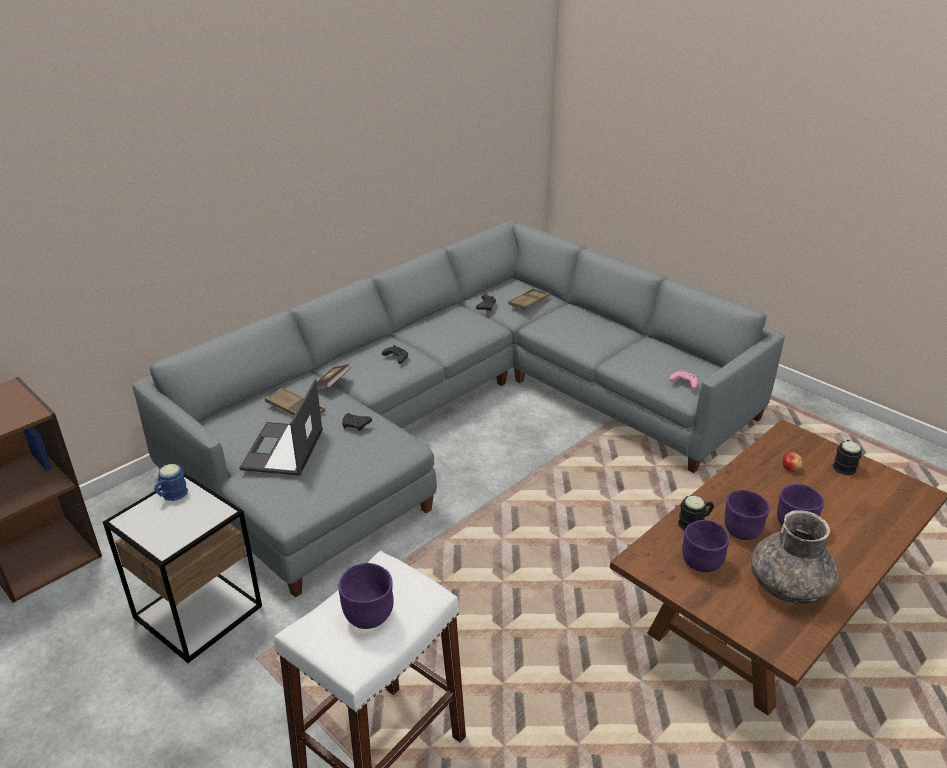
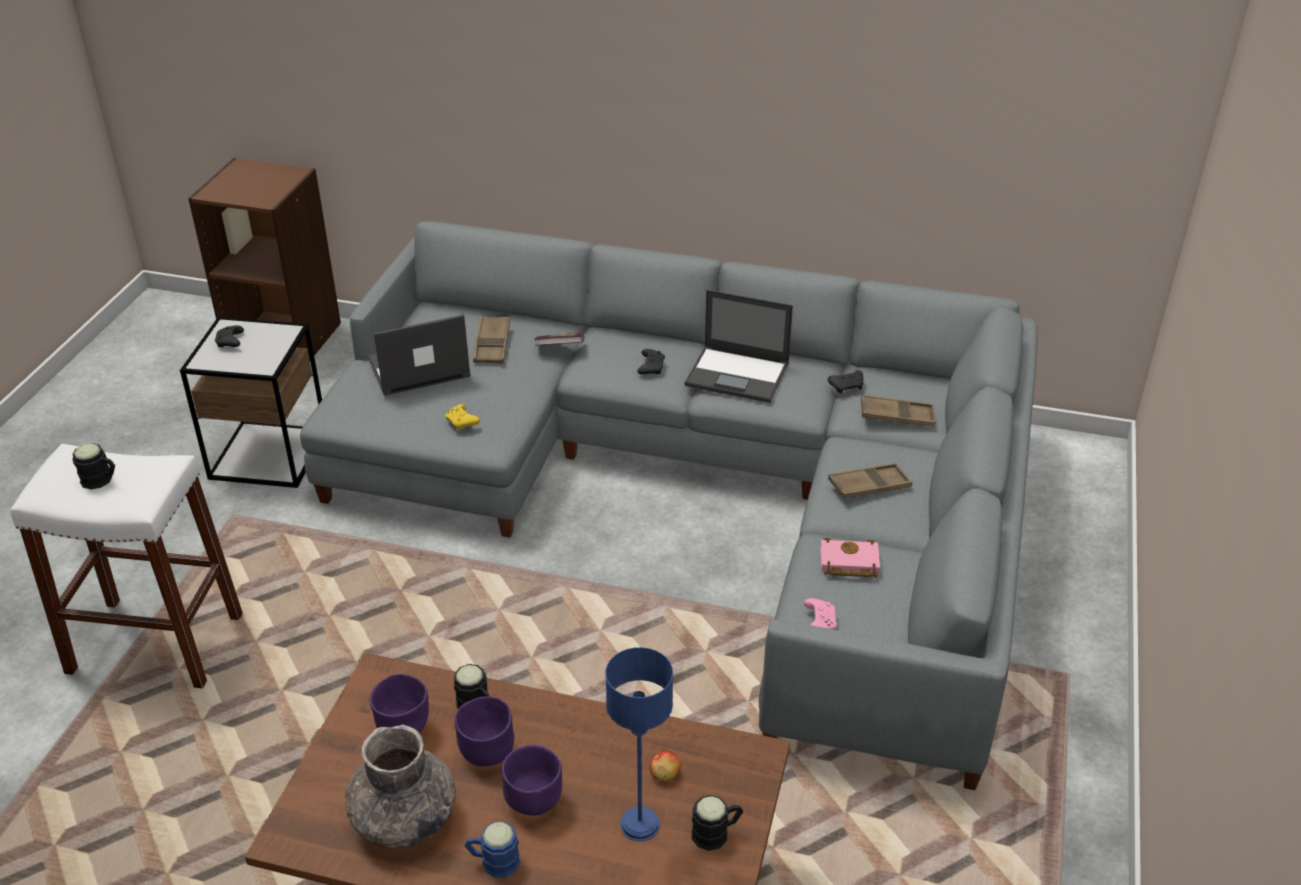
camera: 60 degrees right, 5 degrees up
blue mug [154,464,188,501] -> blue mug moved to [465,822,520,878]
purple bowl [339,563,394,629] -> black mug [72,443,115,489]
black game controller [342,413,372,431] -> black game controller moved to [215,325,244,347]
none -> yellow game controller [445,404,480,430]
none -> blue table lamp [605,647,673,841]
none -> laptop [685,290,793,403]
none -> pink book [821,538,880,577]
none -> brown tray [828,463,912,499]

